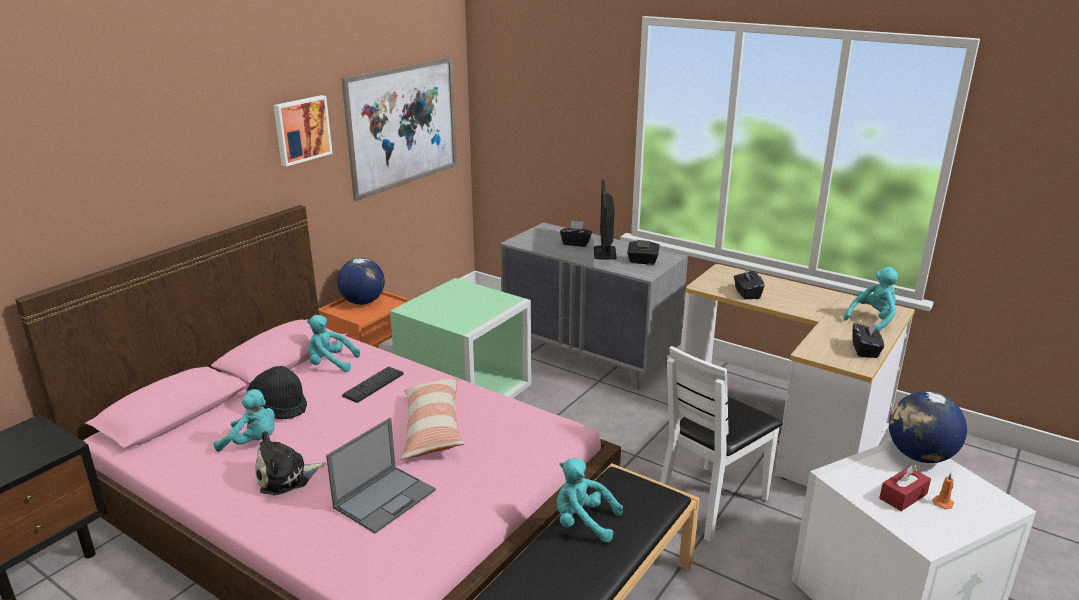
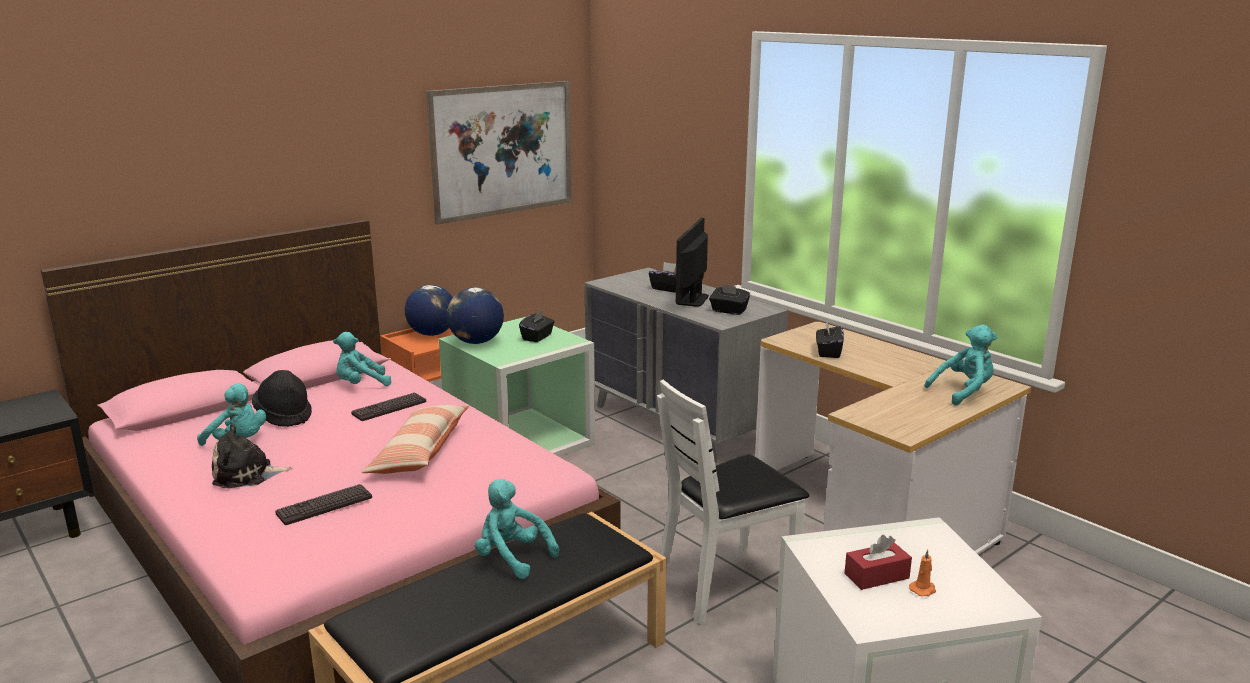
camera: 15 degrees right, 5 degrees down
picture [273,95,333,167] -> none
turquoise plush toy [307,315,360,372] -> turquoise plush toy turned 45 degrees counterclockwise [333,332,392,386]
laptop [326,418,436,533] -> keyboard [275,484,372,525]
black tissue box [852,321,884,358] -> black tissue box moved to [519,310,555,342]
globe [889,392,967,463] -> globe moved to [447,288,504,344]

